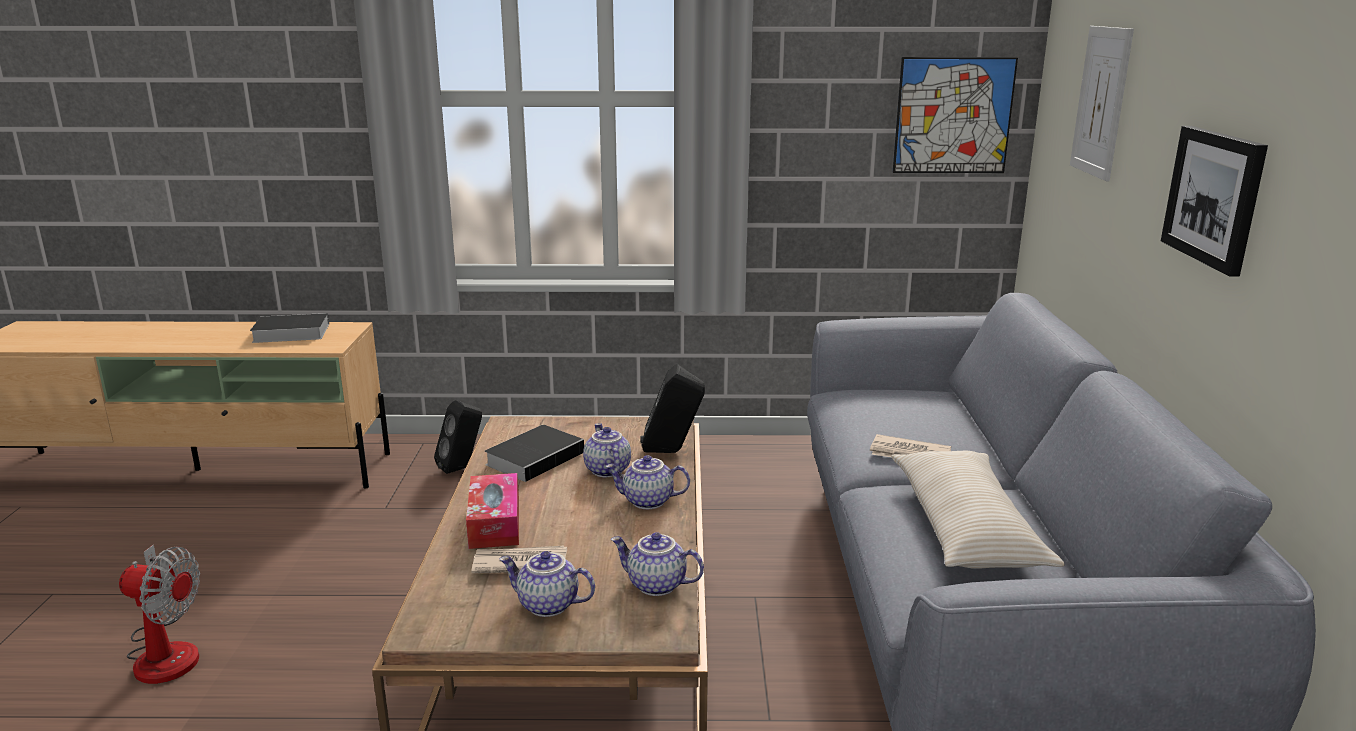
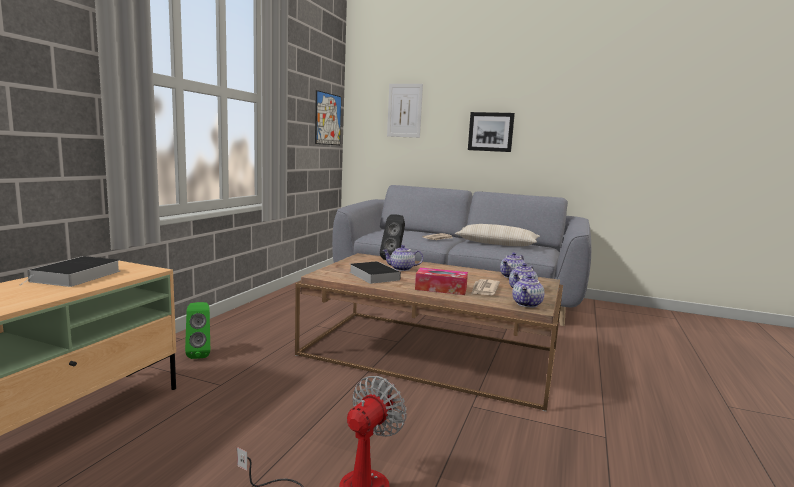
camera: 70 degrees left, 10 degrees down
black speaker [434,400,482,474] -> green speaker [185,302,210,359]
teapot [606,455,690,509] -> teapot moved to [512,275,544,308]

